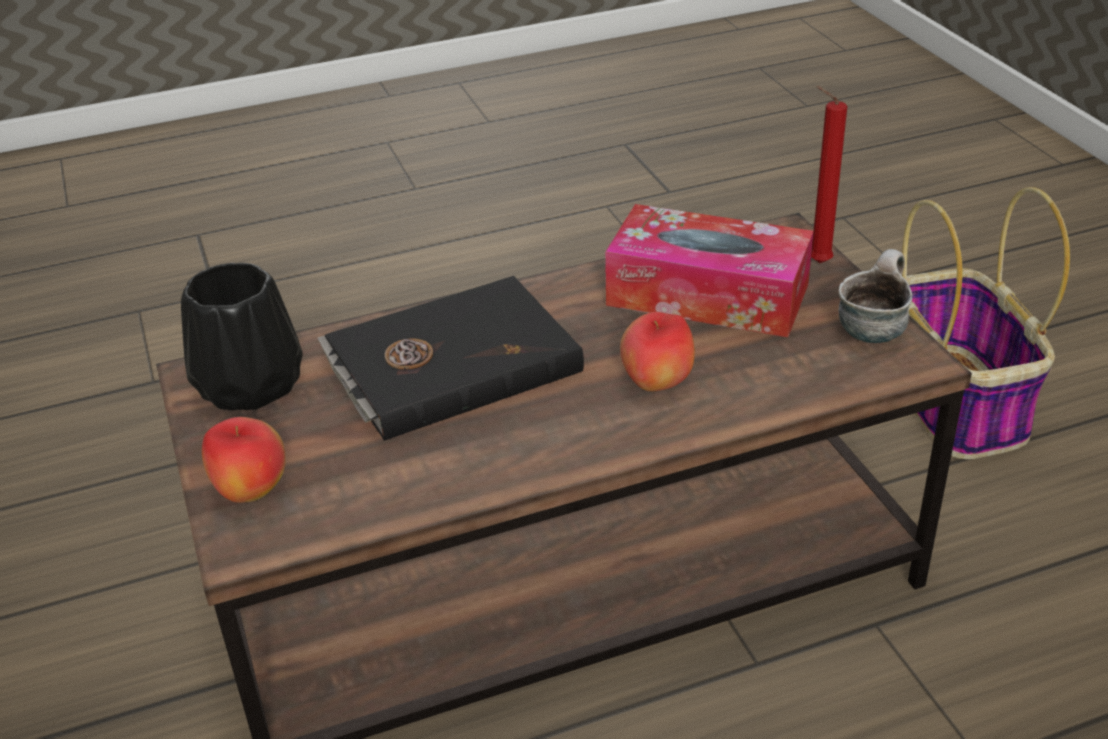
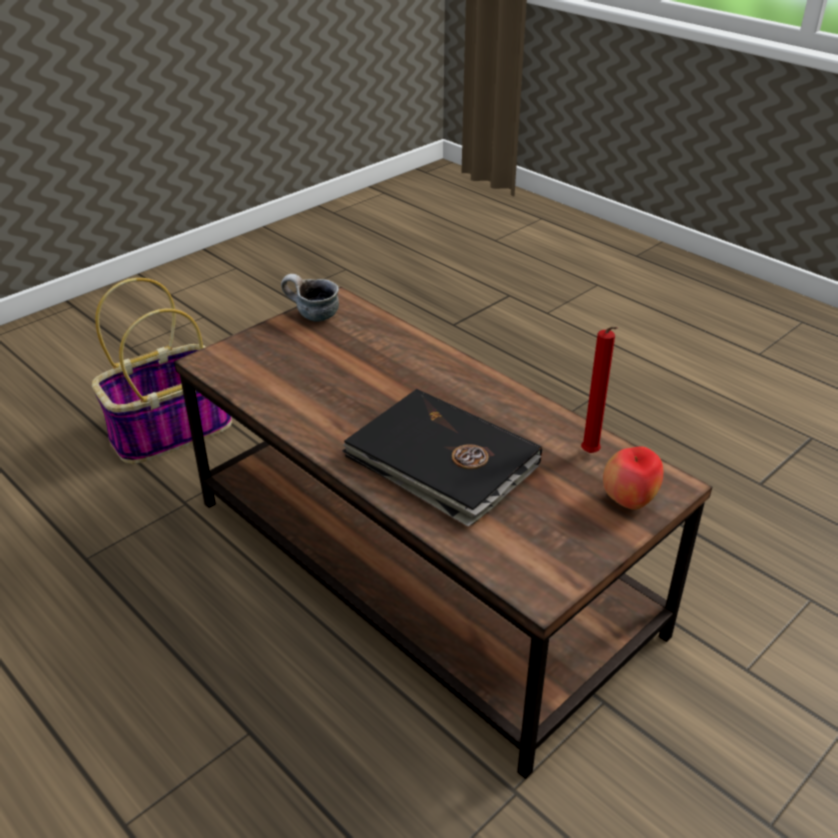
camera: 115 degrees left, 0 degrees up
black vase [181,263,302,410] -> none
tissue box [605,204,814,337] -> none
apple [620,312,695,391] -> none
red candle [811,86,848,263] -> red candle moved to [581,327,618,453]

